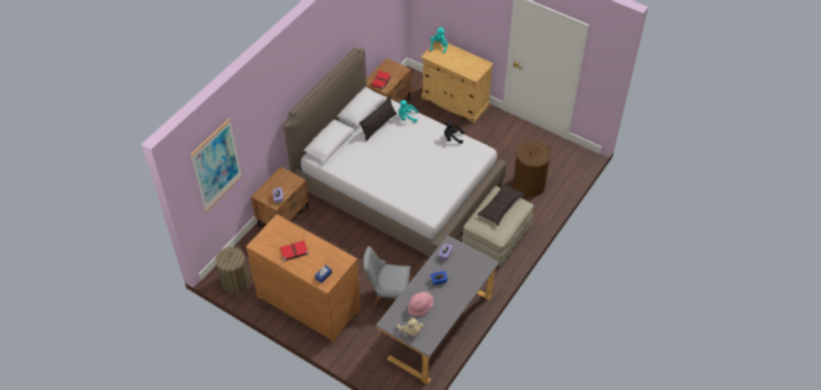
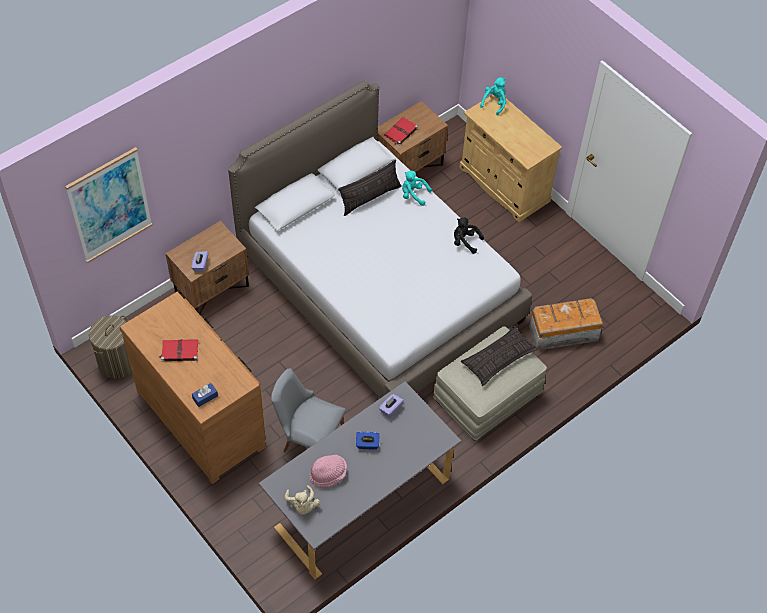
camera: 15 degrees right, 5 degrees up
brown laundry basket [513,141,552,197] -> storage box [529,298,603,351]

